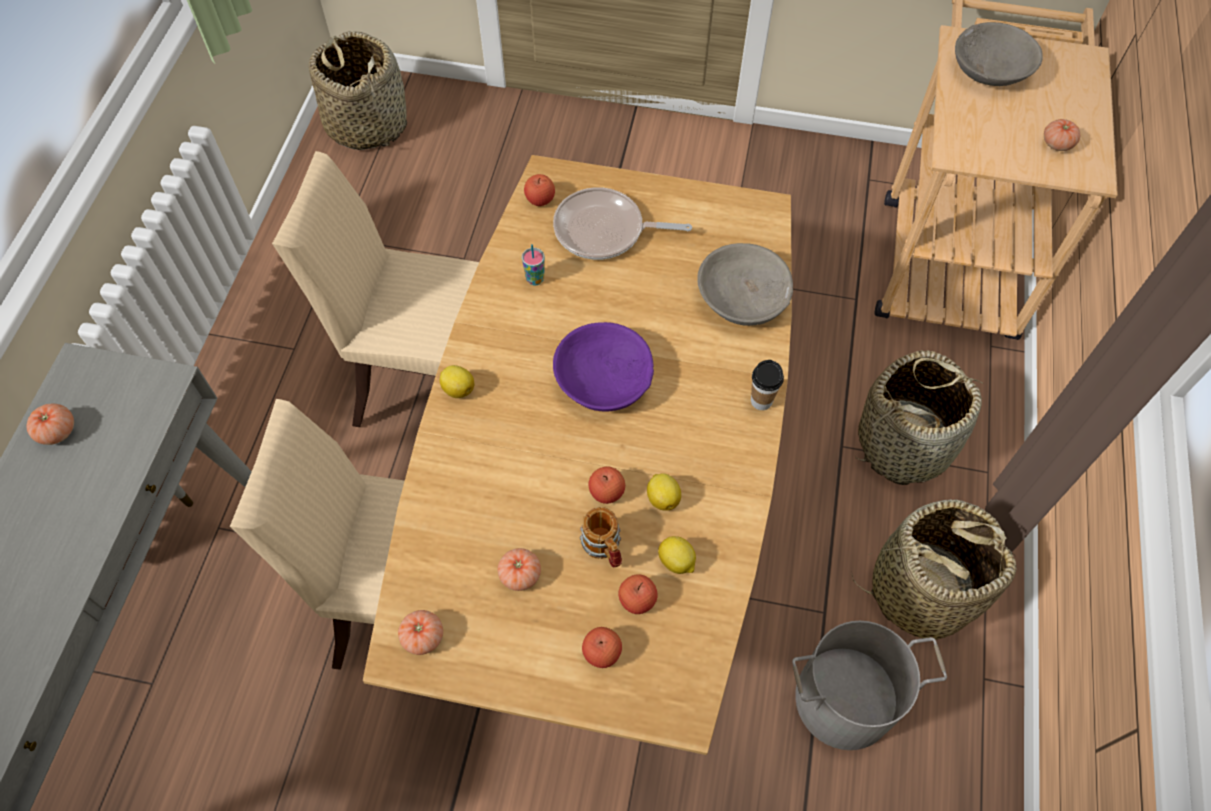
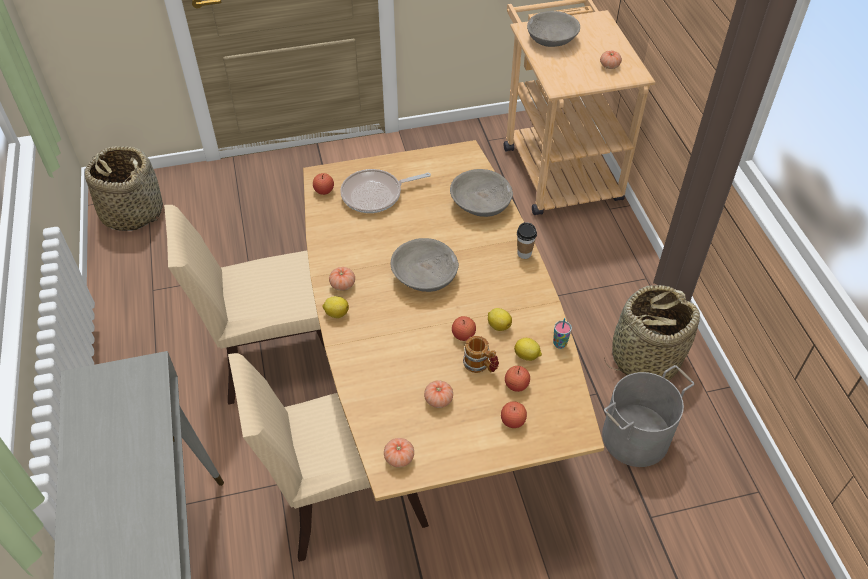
camera: 25 degrees left, 10 degrees down
tomato [27,404,74,445] -> tomato moved to [329,267,355,291]
cup [522,244,545,285] -> cup moved to [553,318,572,349]
purple bowl [553,322,654,412] -> grey bowl [391,238,459,292]
basket [855,350,986,485] -> none

